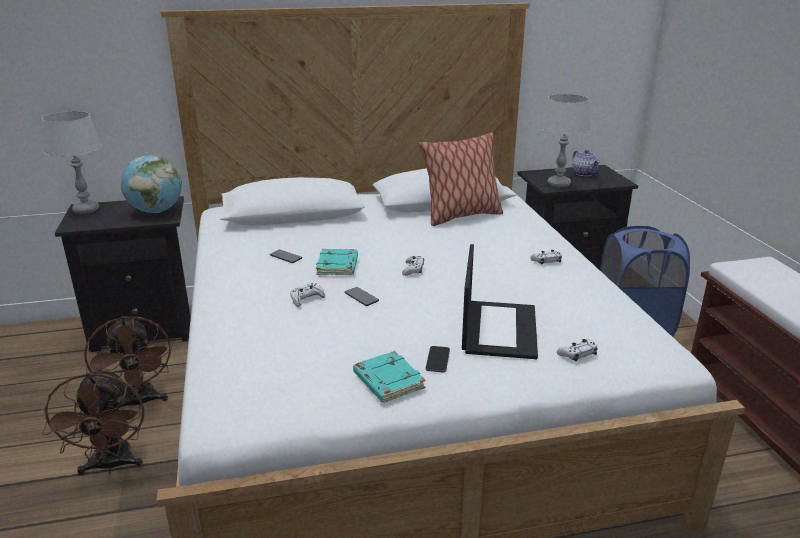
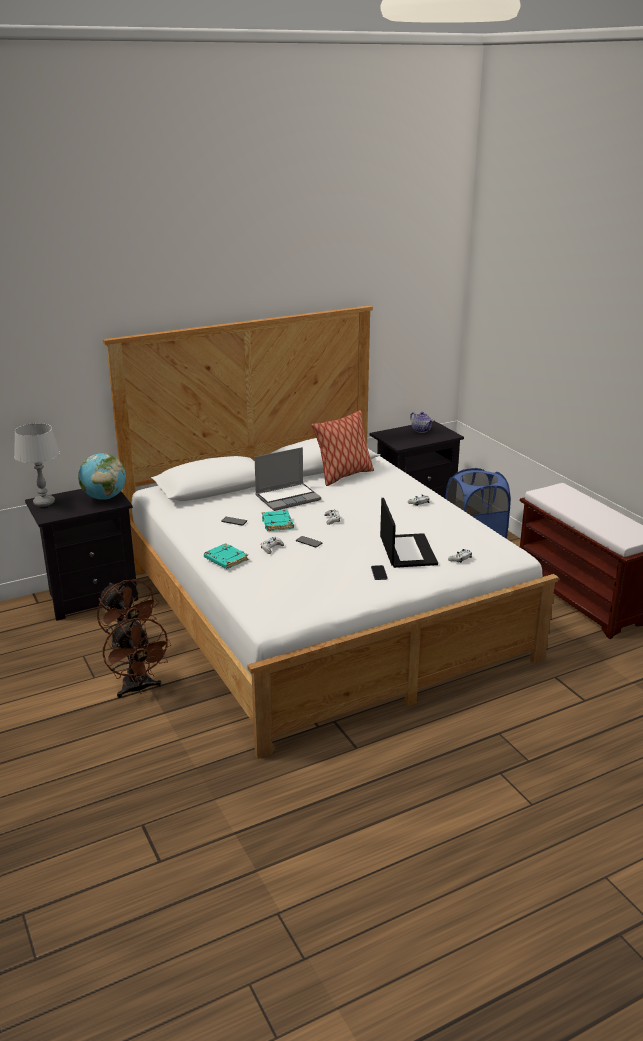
camera: 15 degrees left, 0 degrees up
turquoise book [353,351,426,403] -> turquoise book moved to [204,543,248,569]
grey table lamp [541,94,590,187] -> none
none -> laptop [254,447,321,511]

